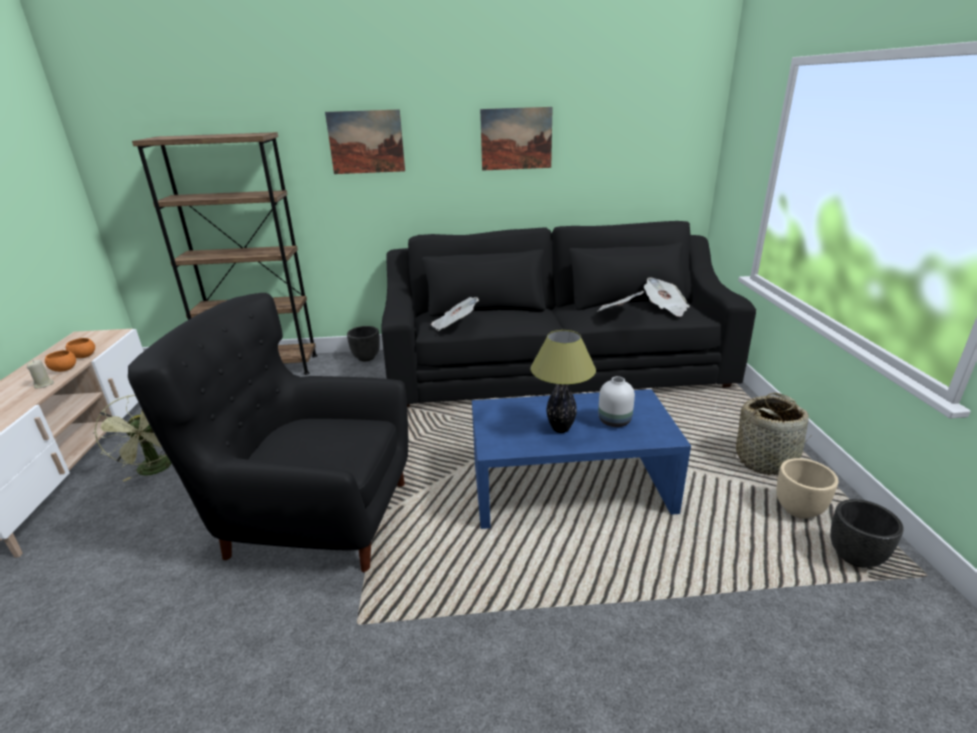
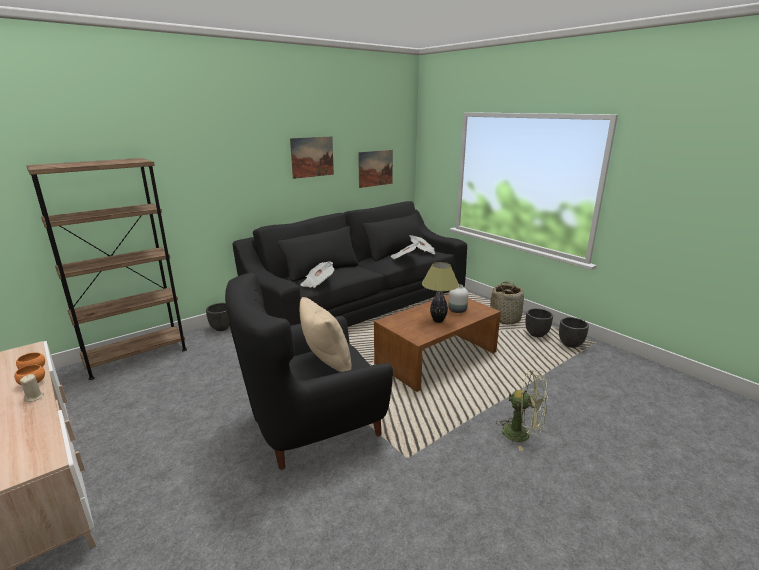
camera: 35 degrees left, 5 degrees down
green fan [94,395,172,482] -> green fan moved to [496,370,548,451]
picture [325,109,405,174] -> picture moved to [358,150,393,188]
blue coffee table [472,389,691,529] -> brown coffee table [374,295,501,392]
beige planter [776,458,838,519] -> black planter [525,308,553,337]
none -> beige pillow [299,297,352,372]

